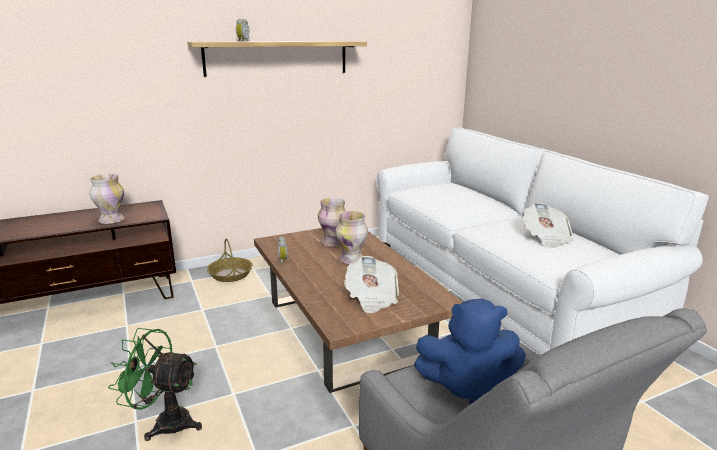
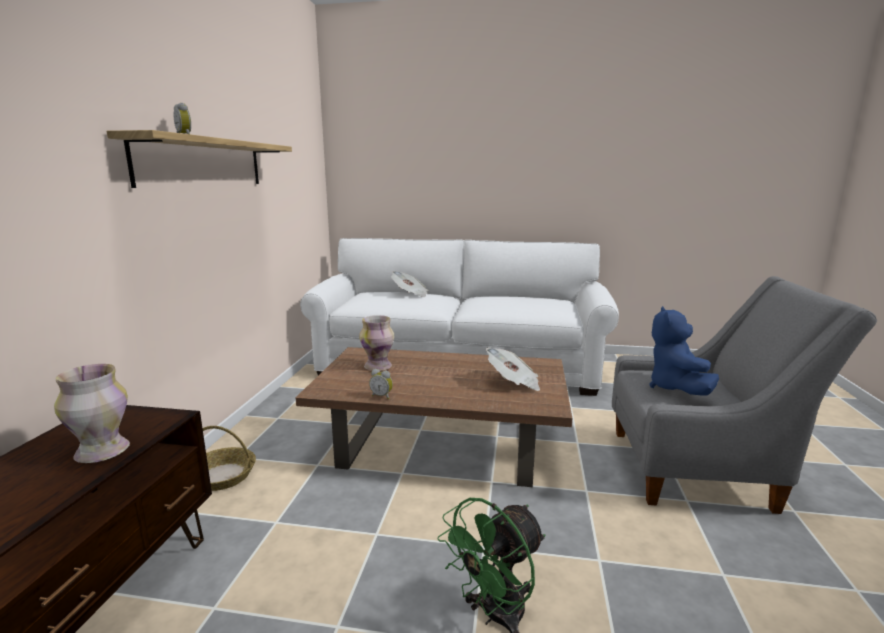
camera: 55 degrees left, 5 degrees down
vase [336,211,368,264] -> none
blue plush toy [414,298,526,404] -> blue plush toy turned 150 degrees clockwise [649,306,719,396]
newspaper [524,202,573,248] -> newspaper moved to [391,271,429,297]

